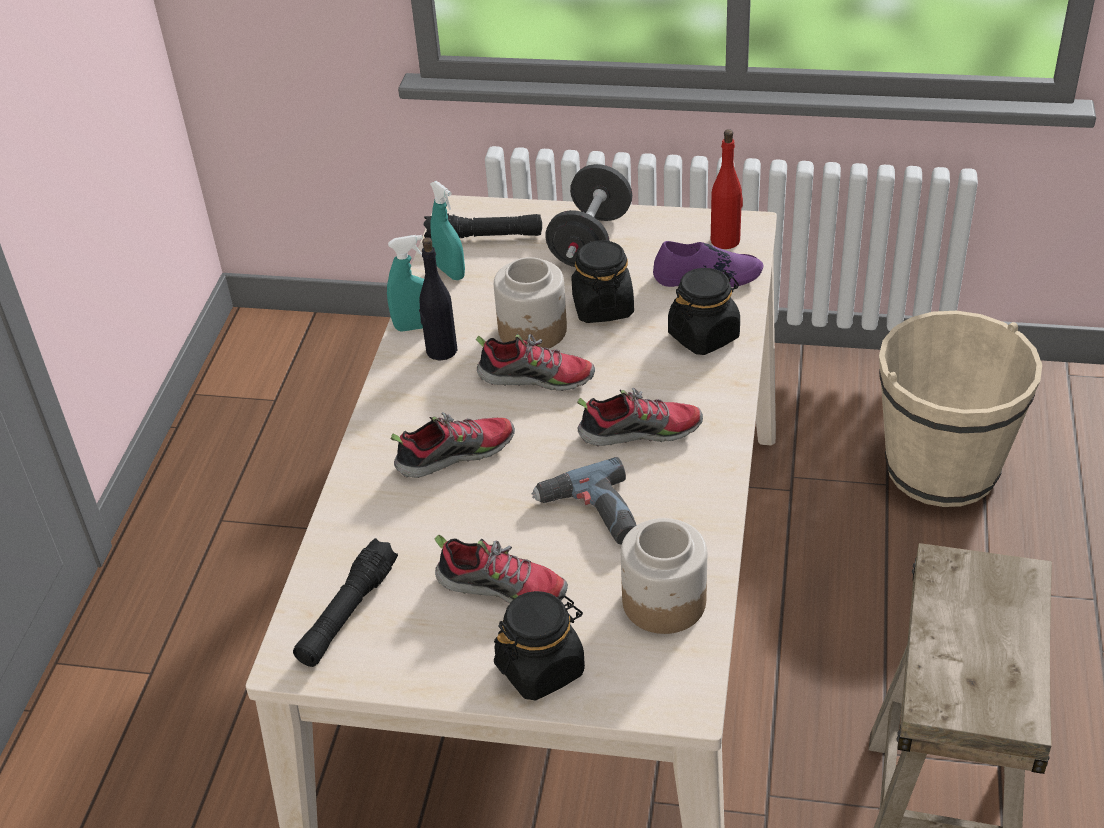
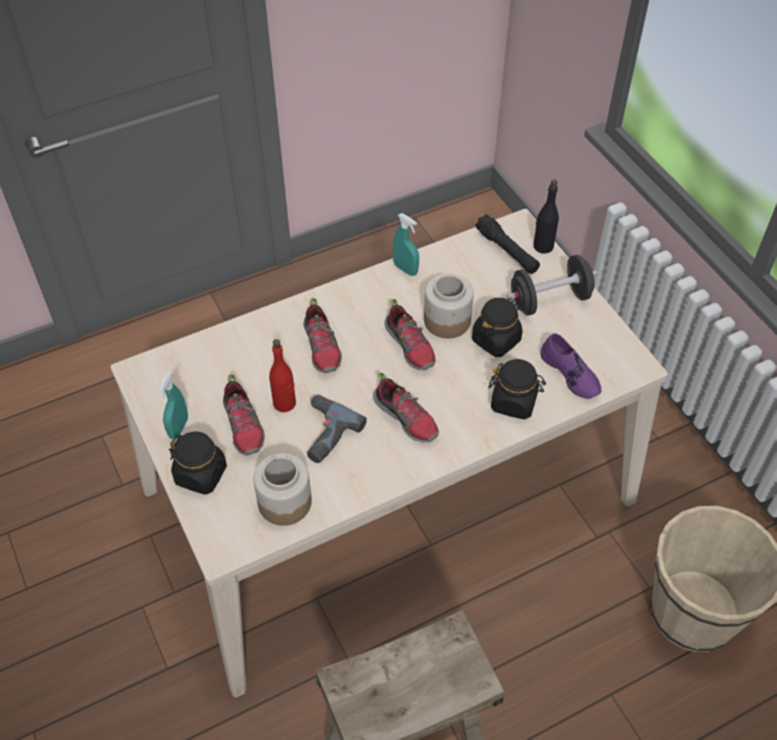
camera: 50 degrees right, 10 degrees up
black flashlight [293,538,398,667] -> none
shoe [391,412,515,478] -> shoe turned 45 degrees clockwise [303,298,342,373]
black bottle [419,237,458,360] -> black bottle moved to [533,179,559,254]
turquoise spray bottle [430,181,465,280] -> turquoise spray bottle moved to [158,372,188,439]
red bottle [711,129,743,249] -> red bottle moved to [269,339,296,412]

